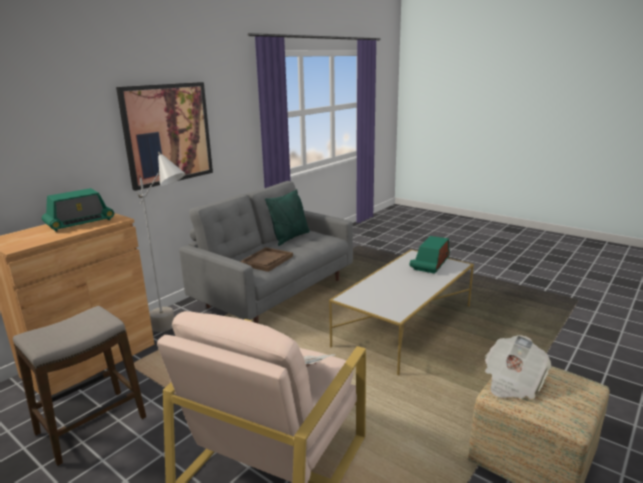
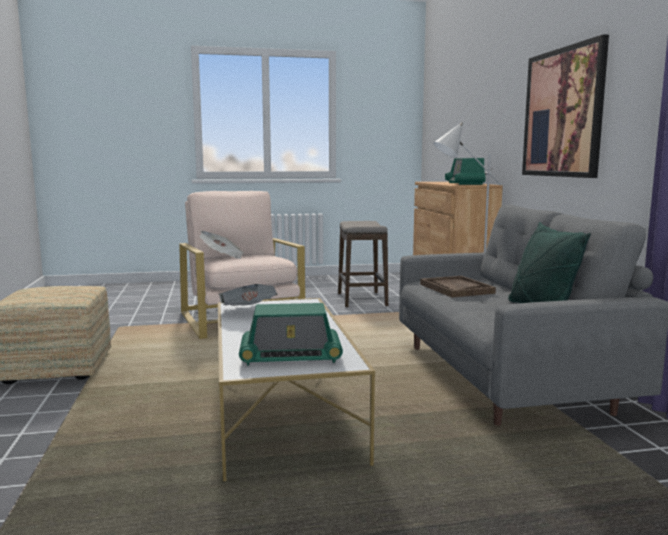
camera: 130 degrees right, 10 degrees down
radio [409,236,450,274] -> radio turned 105 degrees clockwise [239,303,343,366]
newspaper [485,335,551,399] -> newspaper moved to [219,284,277,306]

